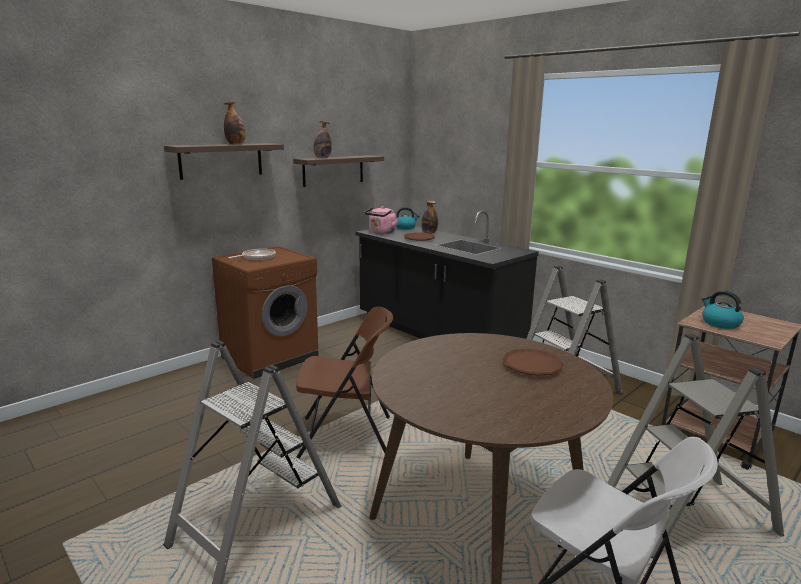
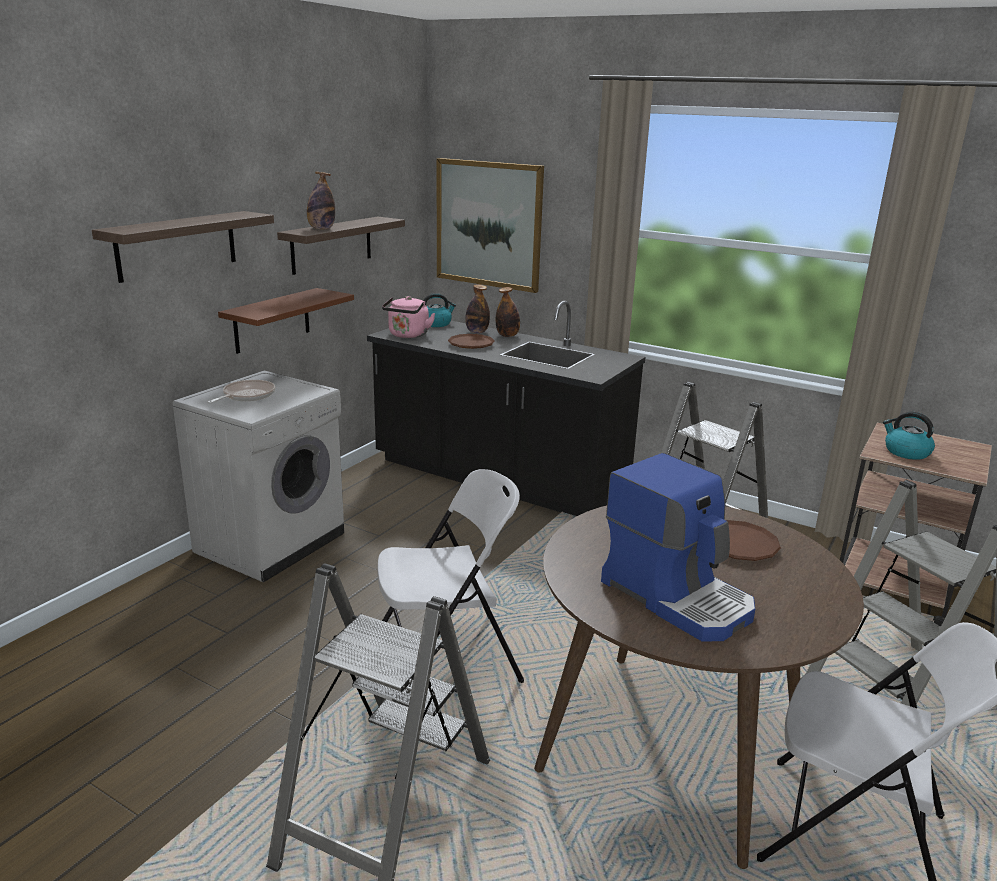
camera: 15 degrees left, 5 degrees up
brown washing machine [212,246,319,379] -> white washing machine [173,370,344,582]
bottle [224,102,246,145] -> bottle moved to [496,287,520,337]
brown chair [296,307,393,459] -> white chair [378,469,524,683]
none -> brown shelf [218,288,354,354]
none -> picture [437,158,544,293]
none -> coffee machine [601,453,755,642]

